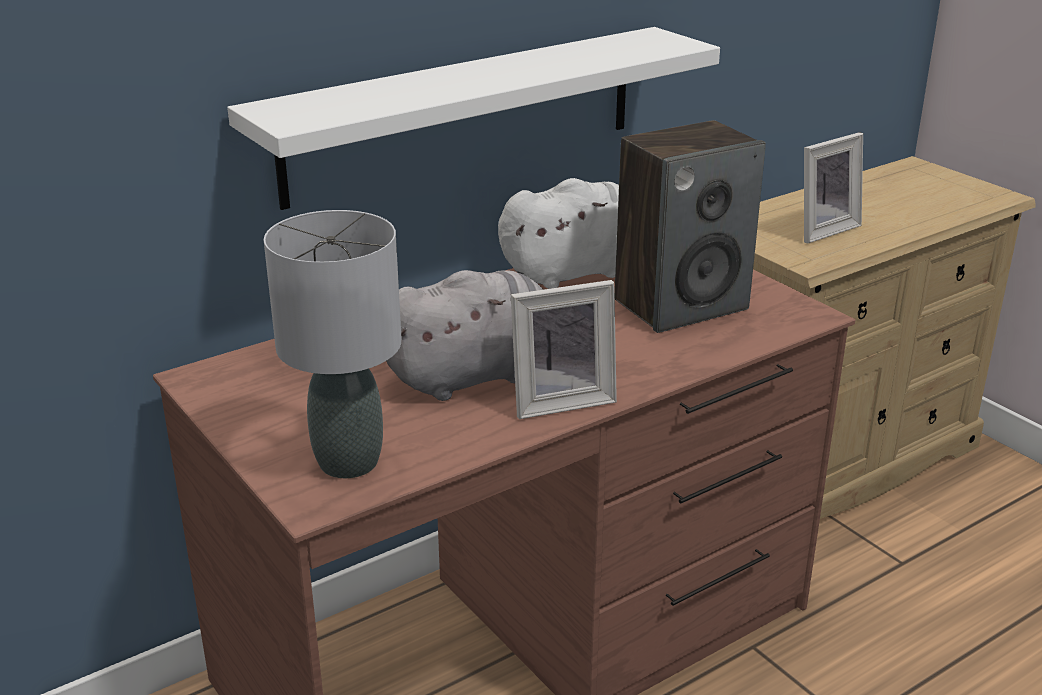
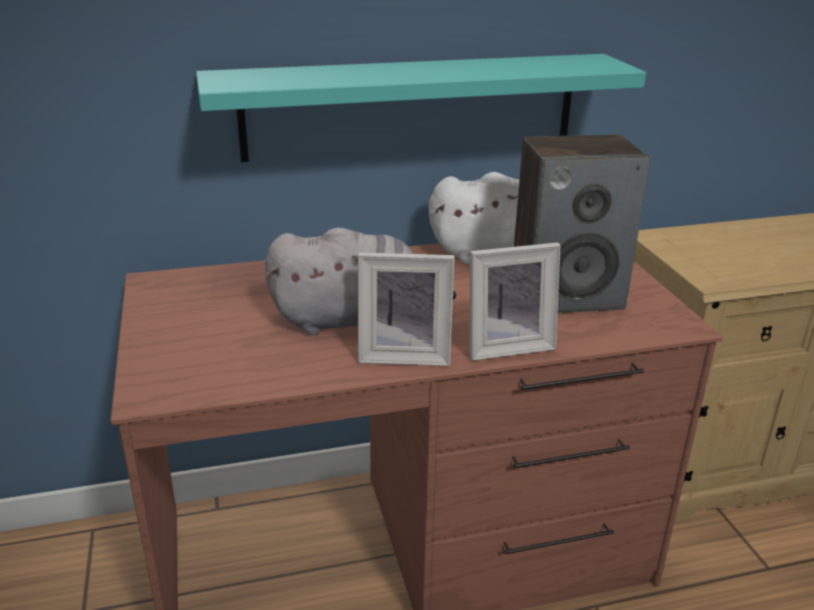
camera: 20 degrees right, 0 degrees up
white shelf [227,27,720,210] -> turquoise shelf [196,54,646,162]
grey table lamp [264,210,402,478] -> none
picture frame [804,132,863,243] -> picture frame moved to [470,242,561,361]

